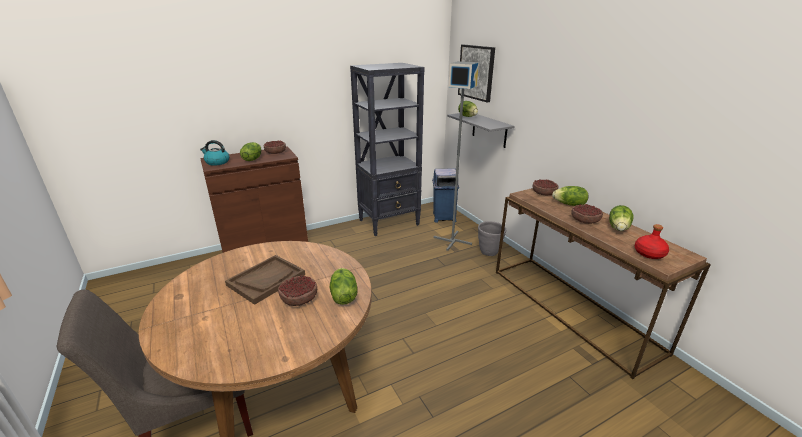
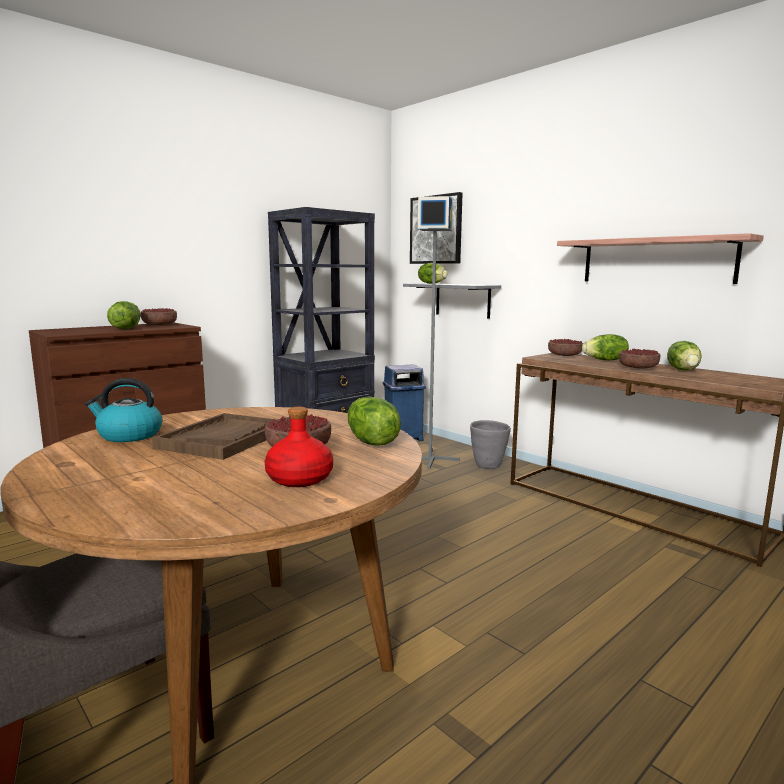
camera: 15 degrees left, 15 degrees down
kettle [200,140,230,166] -> kettle moved to [85,378,163,442]
red bottle [635,224,669,259] -> red bottle moved to [264,407,333,487]
none -> shelf [557,233,764,284]

